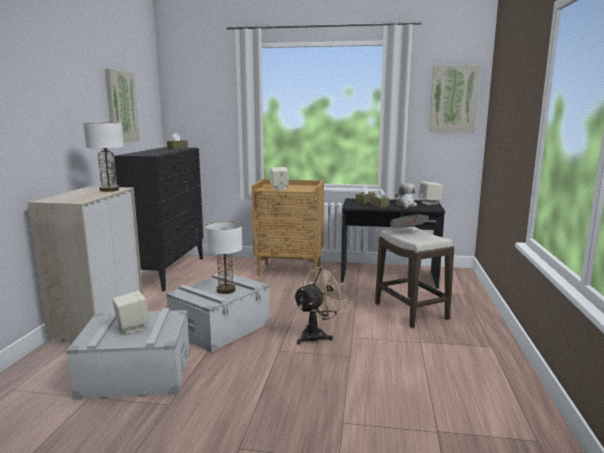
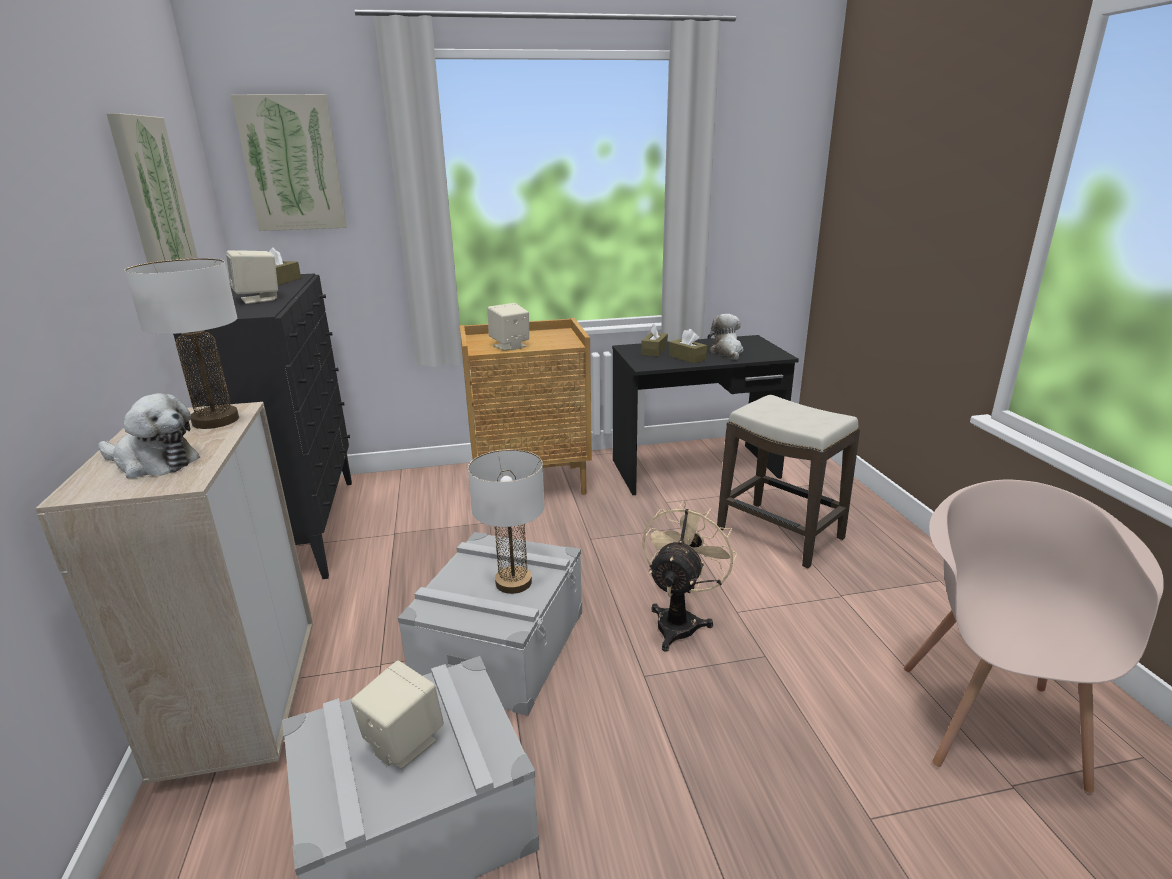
camera: 20 degrees left, 10 degrees up
newspaper [390,214,429,228] -> none
beige speaker [418,181,443,205] -> beige speaker moved to [226,250,278,304]
picture [429,65,481,132] -> picture moved to [231,94,347,231]
none -> plush toy [98,393,200,478]
none -> beige chair [904,480,1164,793]

